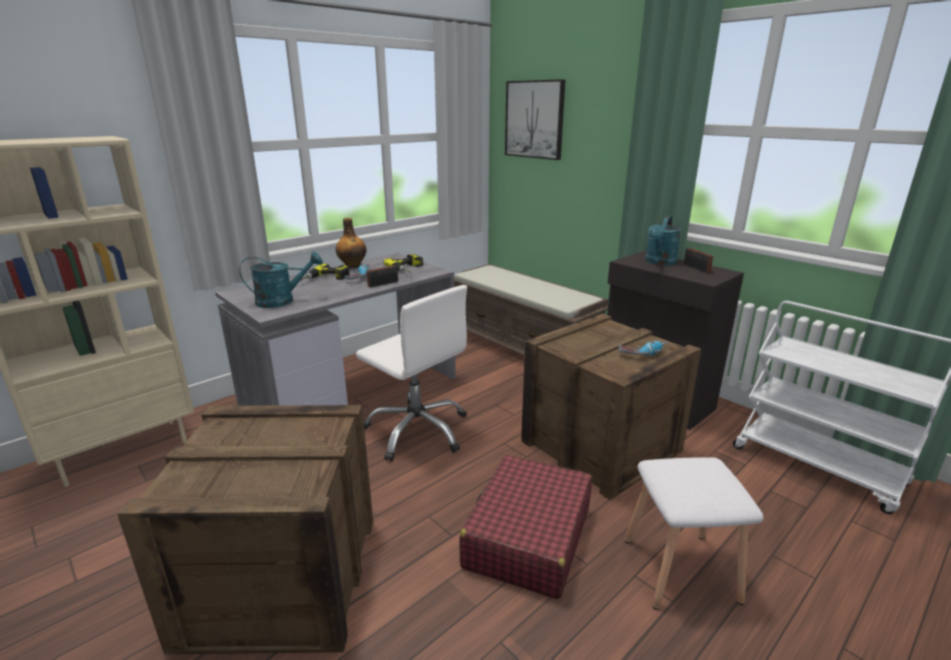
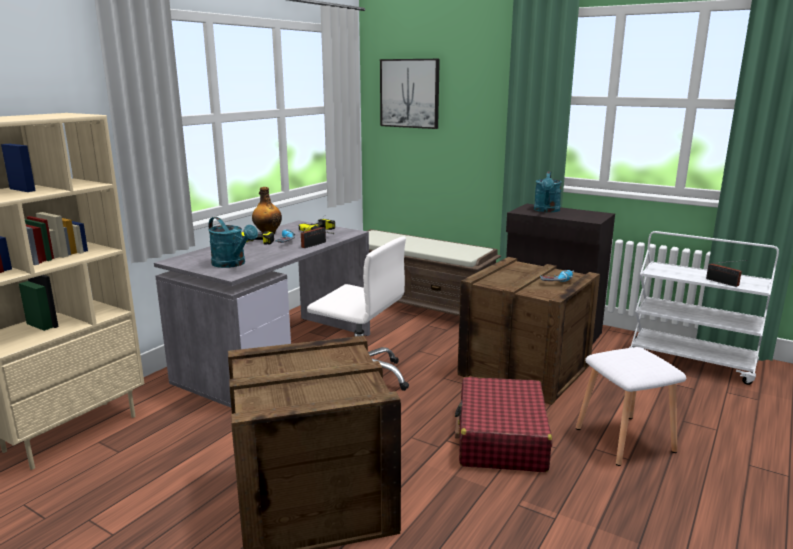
camera: 15 degrees left, 5 degrees down
turquoise watering can [239,252,323,308] -> turquoise watering can turned 75 degrees clockwise [209,217,258,268]
radio [683,244,718,273] -> radio moved to [706,260,747,287]

